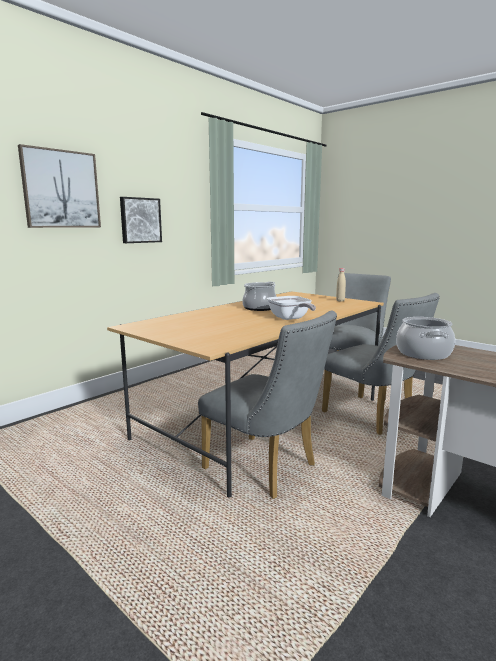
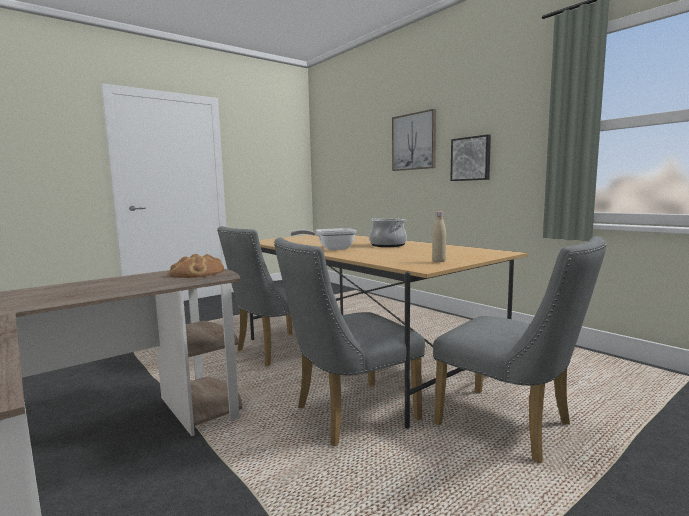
camera: 100 degrees right, 5 degrees down
cooking pot [396,317,455,360] -> bread [169,254,224,278]

